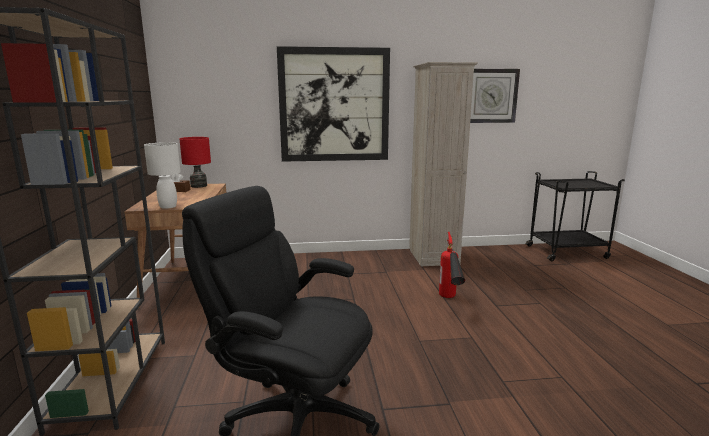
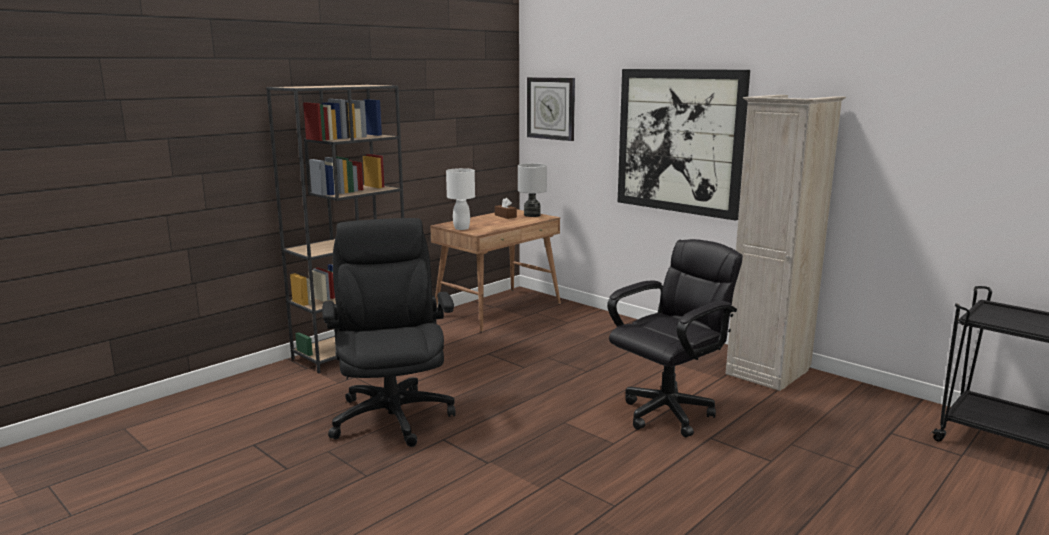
camera: 50 degrees right, 0 degrees up
red table lamp [179,137,211,188] -> grey table lamp [518,163,547,217]
fire extinguisher [439,232,465,298] -> black office chair [607,239,743,437]
wall clock [470,69,520,123] -> wall clock moved to [527,77,575,141]

